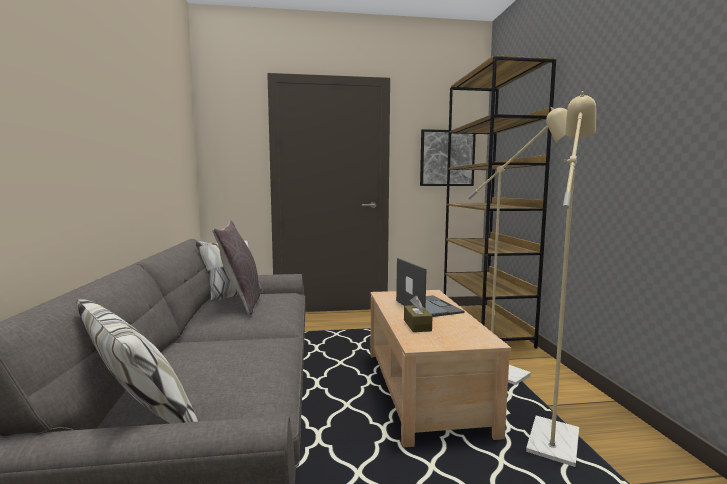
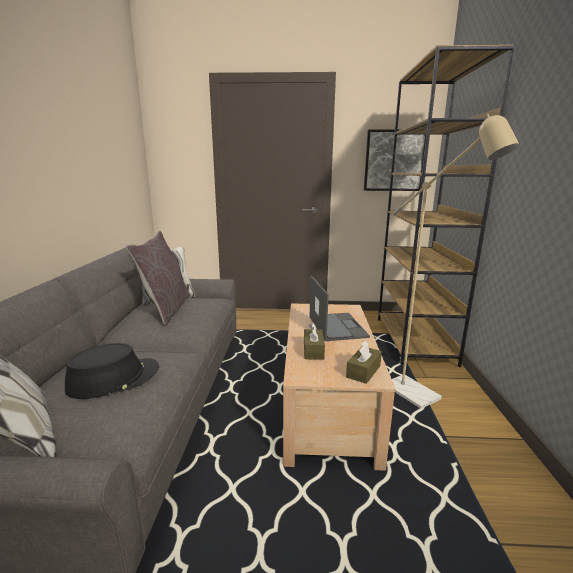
camera: 10 degrees right, 10 degrees up
beige floor lamp [526,91,596,467] -> none
none -> black hat [65,343,159,399]
none -> brown tissue box [346,340,382,384]

